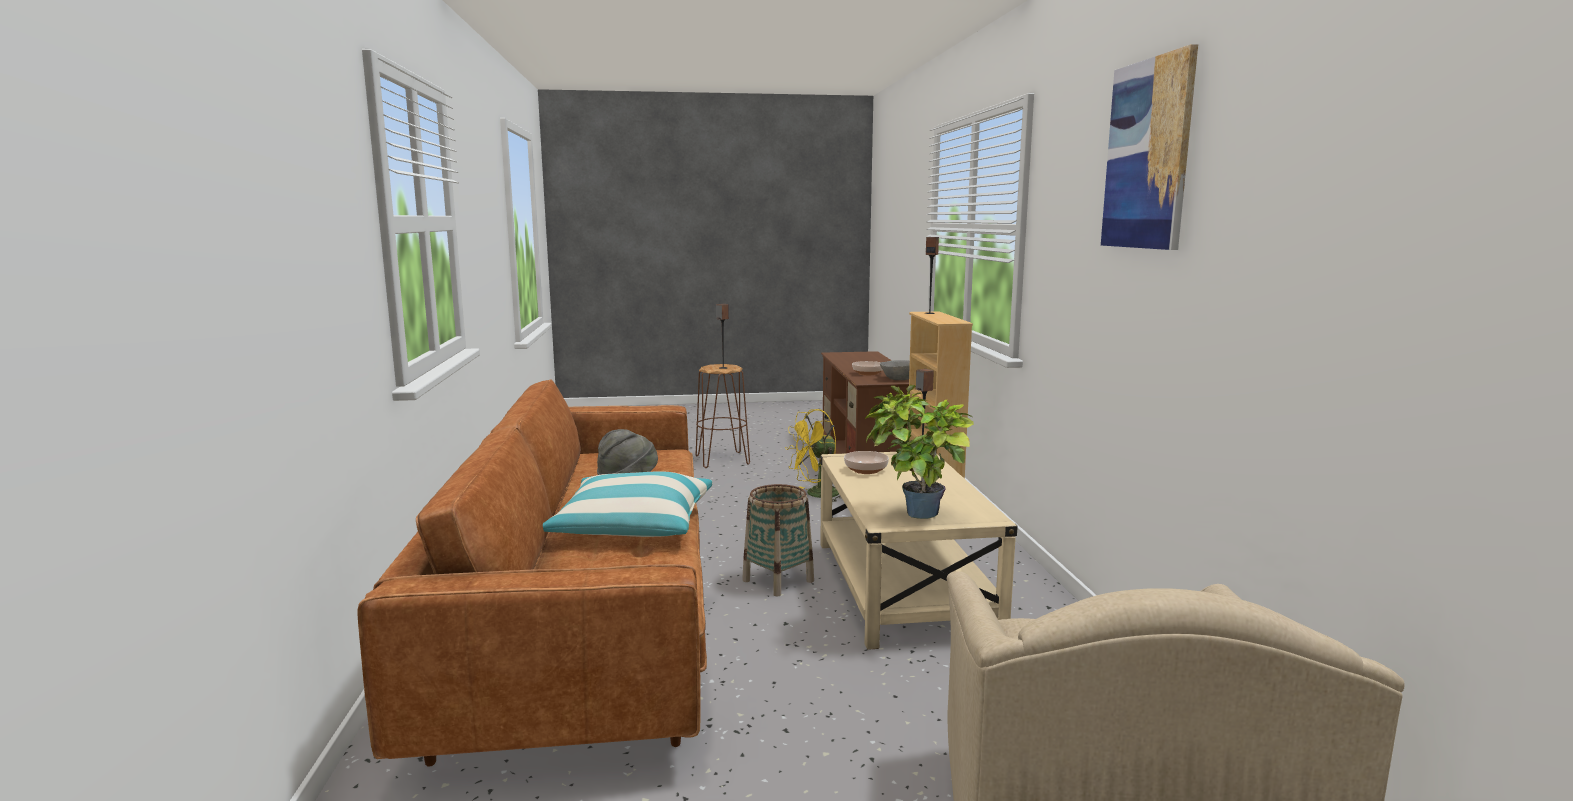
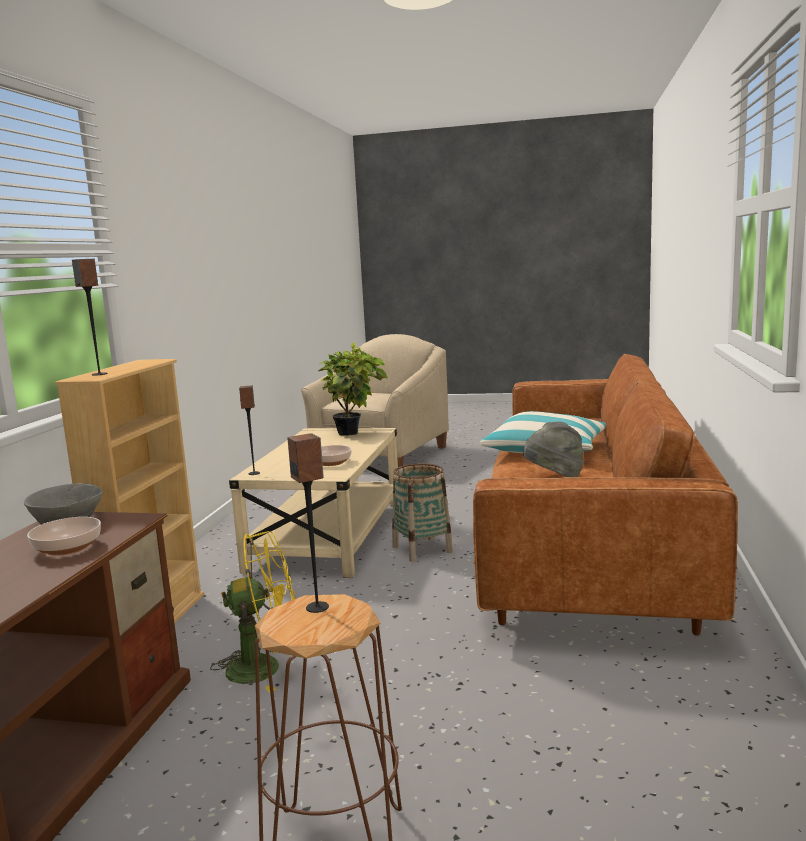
camera: 160 degrees left, 0 degrees up
picture [1101,44,1198,250] -> none

